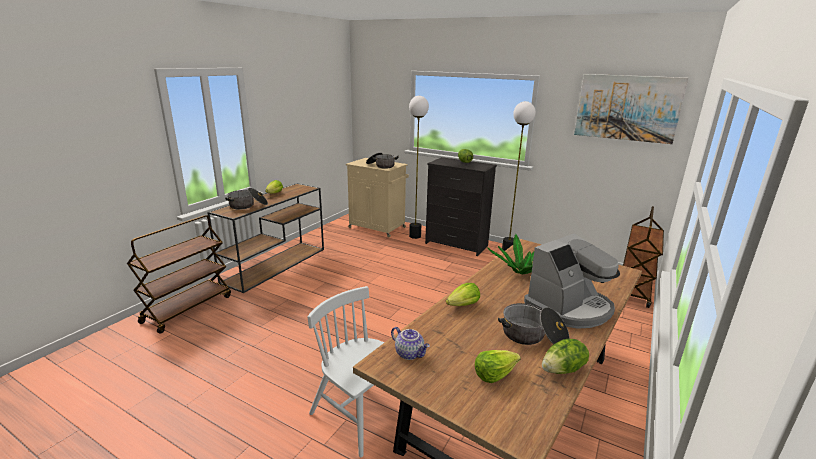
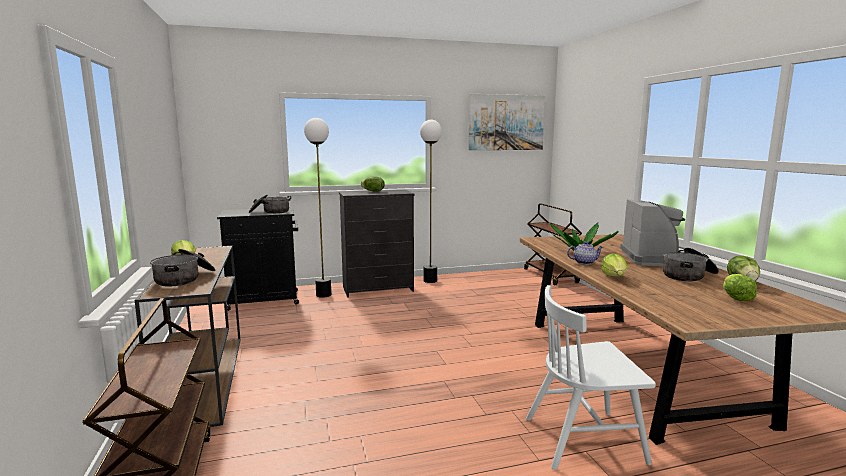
camera: 45 degrees left, 10 degrees down
beige cabinet [346,158,409,237] -> black cabinet [217,207,299,311]
teapot [391,327,430,360] -> teapot moved to [567,241,603,265]

